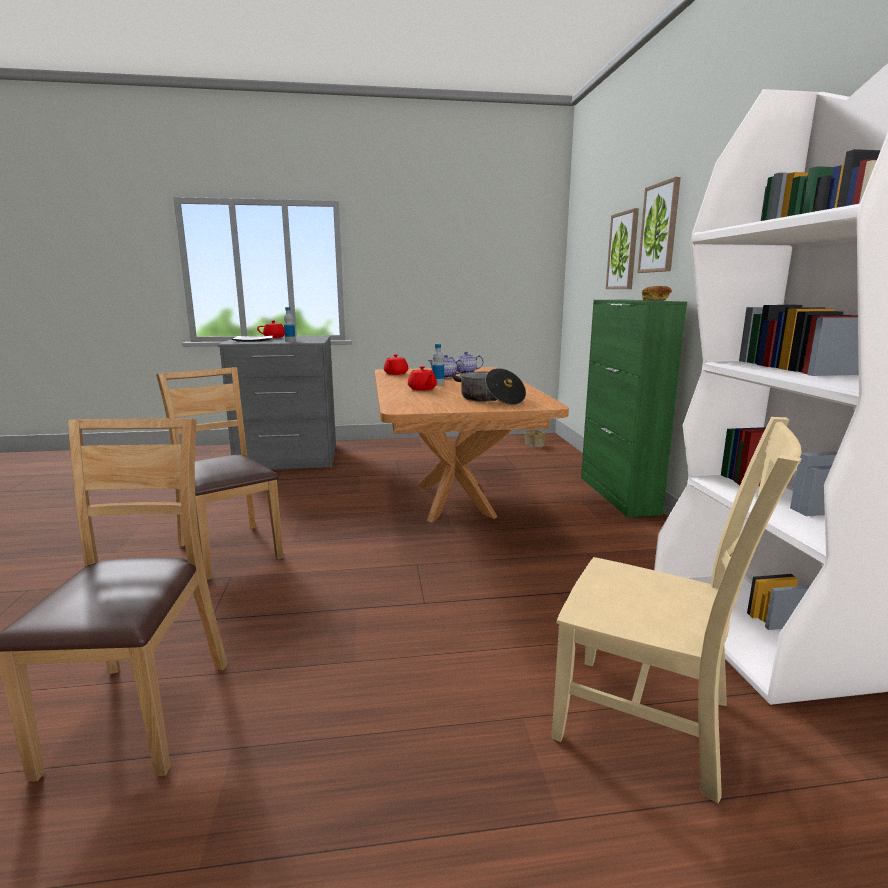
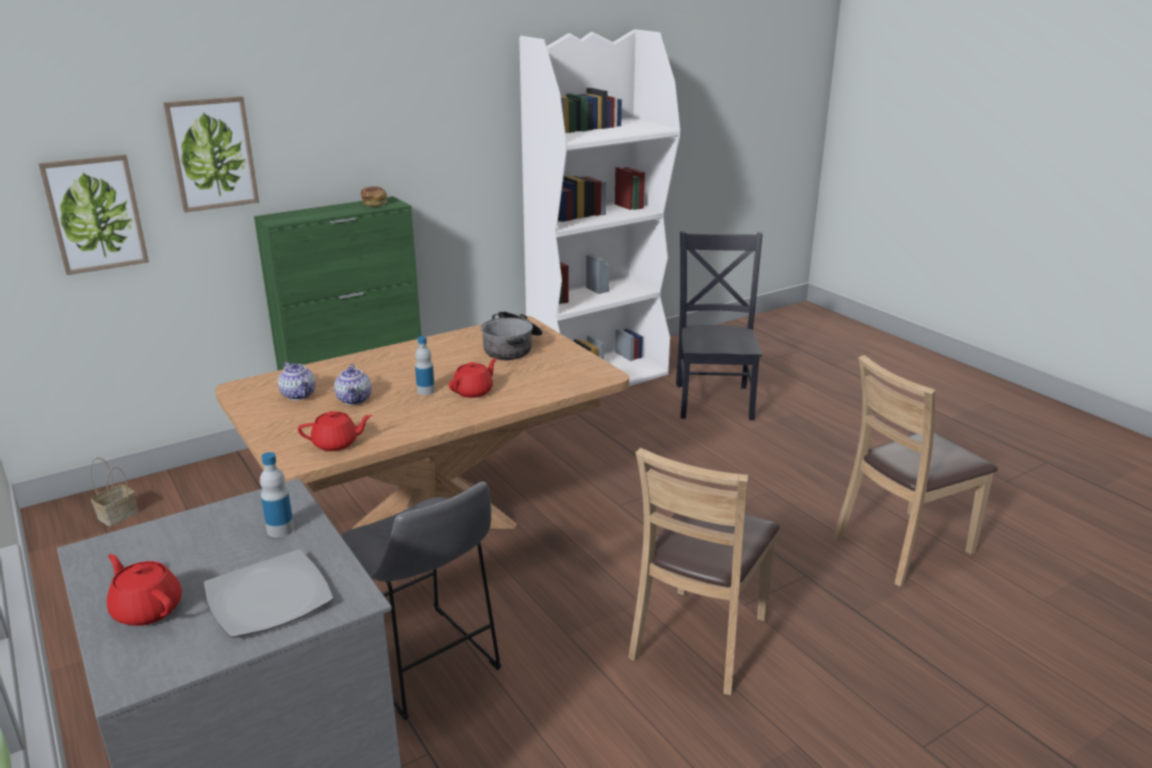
camera: 115 degrees left, 10 degrees up
beige chair [551,417,802,803] -> black chair [676,231,763,420]
picture [637,177,681,273] -> picture moved to [38,154,149,275]
none -> grey stool [341,482,501,720]

